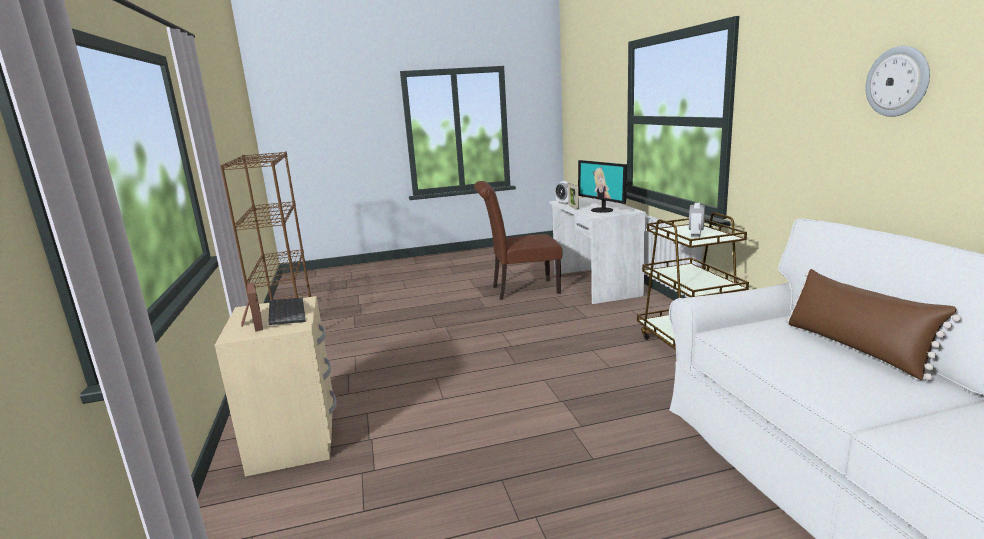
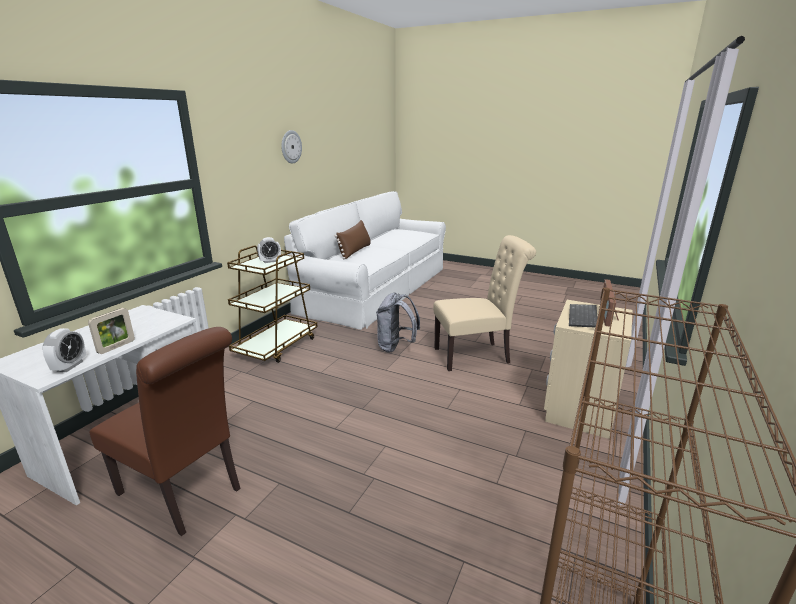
camera: 140 degrees left, 5 degrees up
monitor [578,160,627,213] -> none
none -> grey backpack [376,293,420,353]
none -> beige chair [433,235,536,371]

